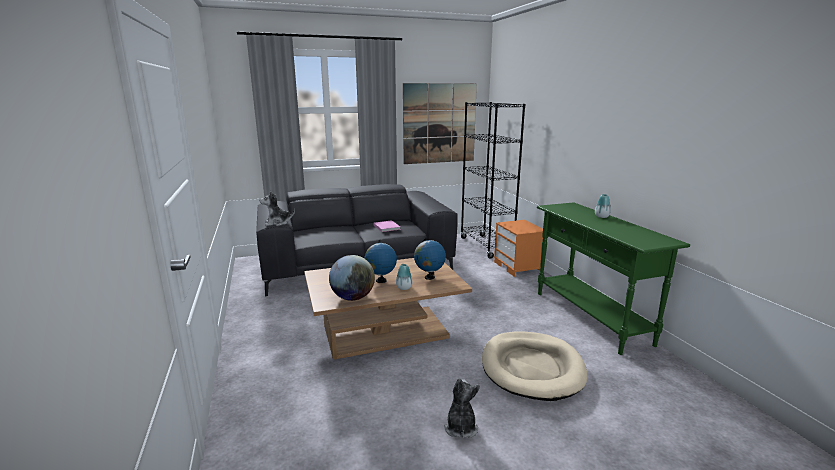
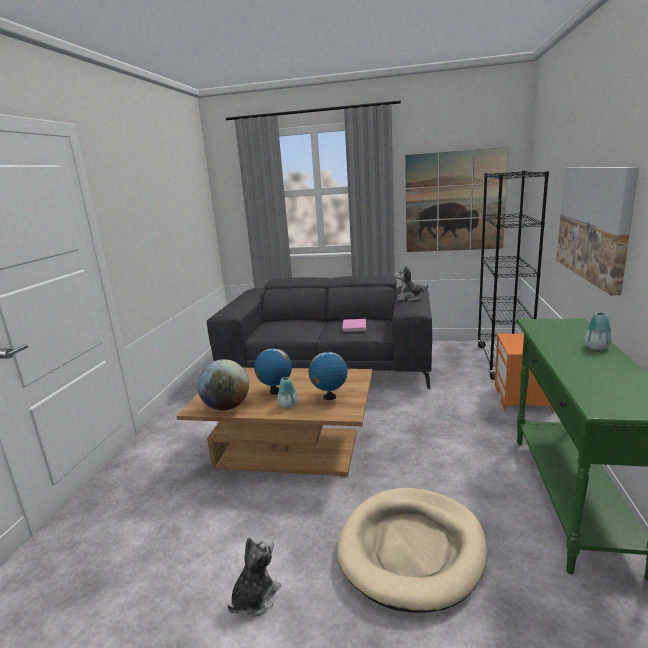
camera: 30 degrees right, 0 degrees up
plush toy [259,191,295,226] -> plush toy moved to [394,265,428,301]
none -> picture [556,167,639,295]

